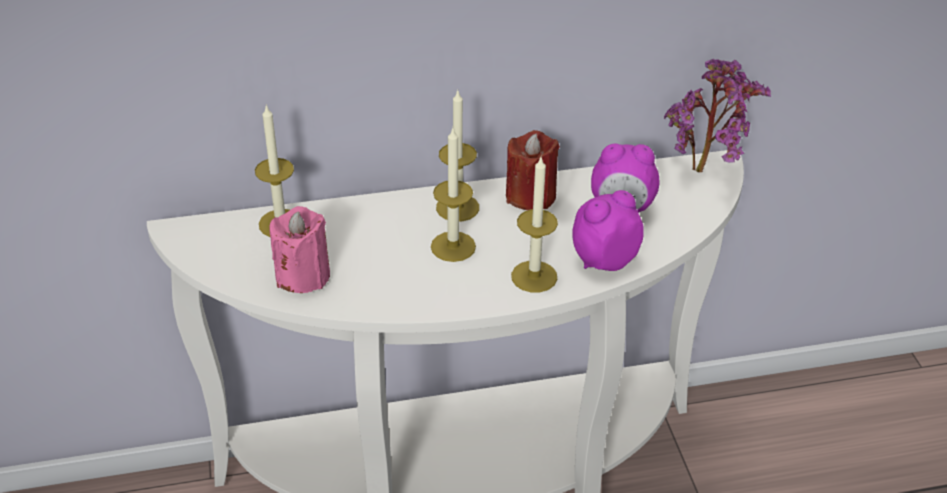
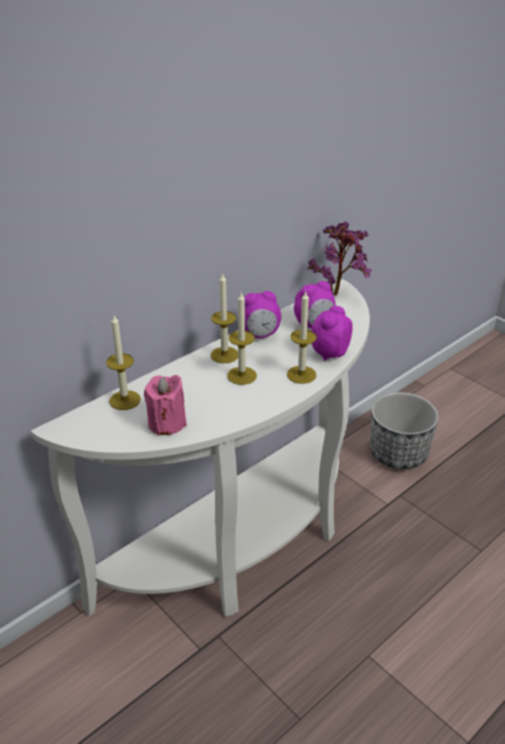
camera: 30 degrees left, 5 degrees down
red candle [506,130,560,210] -> alarm clock [244,291,281,338]
none -> planter [370,392,439,469]

